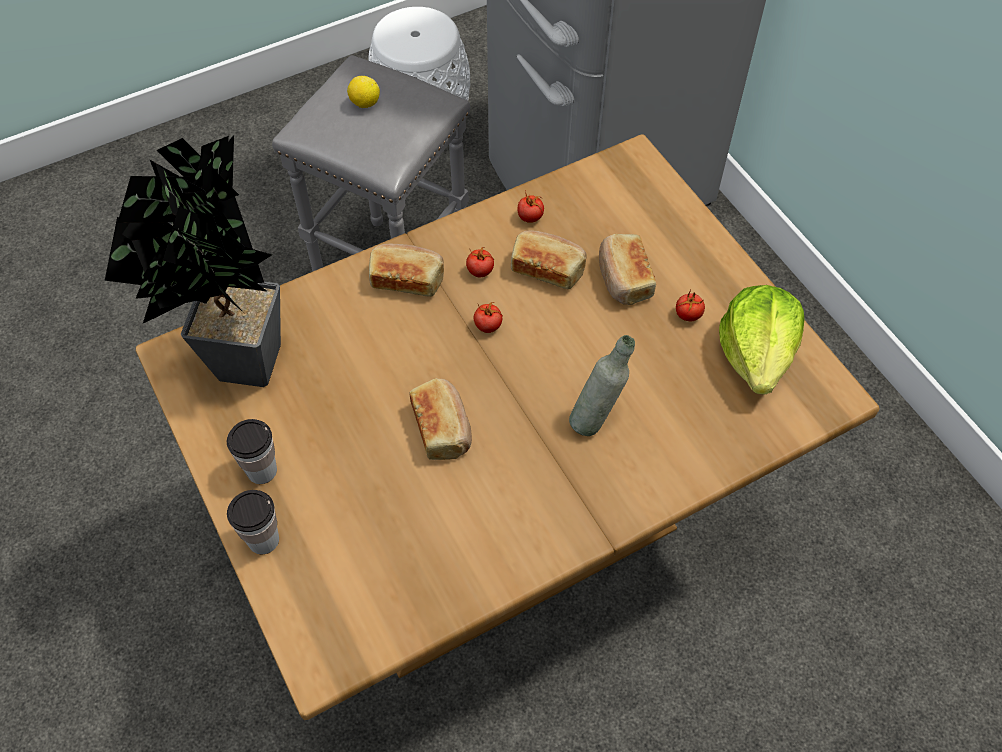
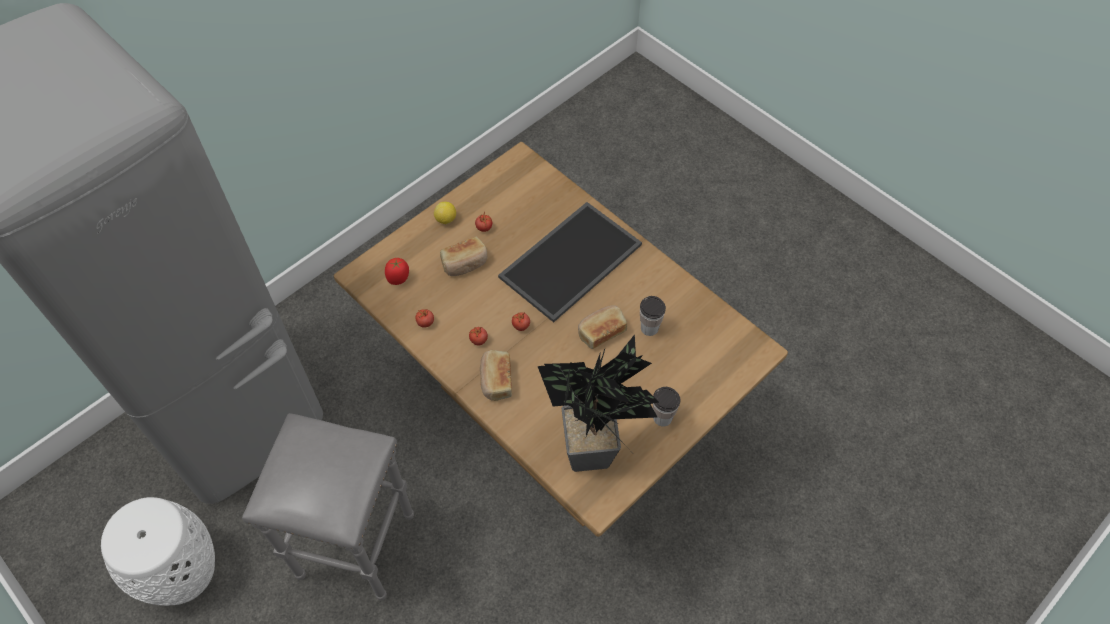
camera: 105 degrees left, 0 degrees up
cup [227,490,279,554] -> cup moved to [640,296,666,336]
lemon [347,76,380,108] -> lemon moved to [434,202,456,224]
bread [511,230,587,289] -> none
grey bottle [569,335,635,436] -> tray [498,202,642,323]
lettuce [719,285,804,395] -> none
none -> tomato [385,258,409,285]

